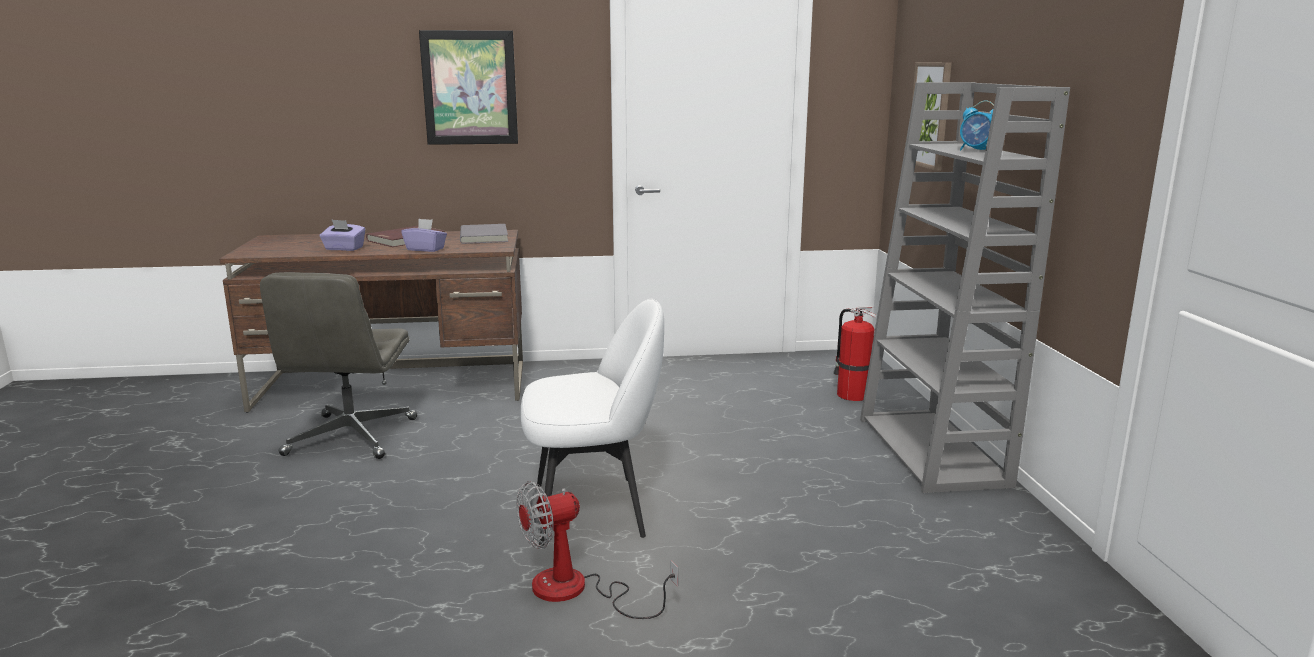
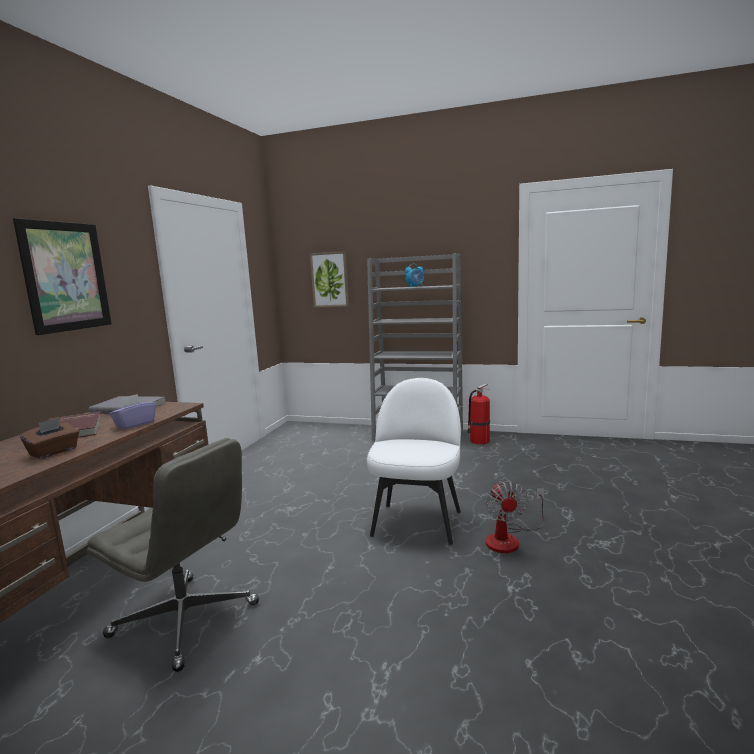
camera: 65 degrees left, 5 degrees down
purple tissue box [320,219,365,251] -> brown tissue box [20,418,79,459]
fire extinguisher [833,306,877,401] -> fire extinguisher moved to [467,384,490,444]

